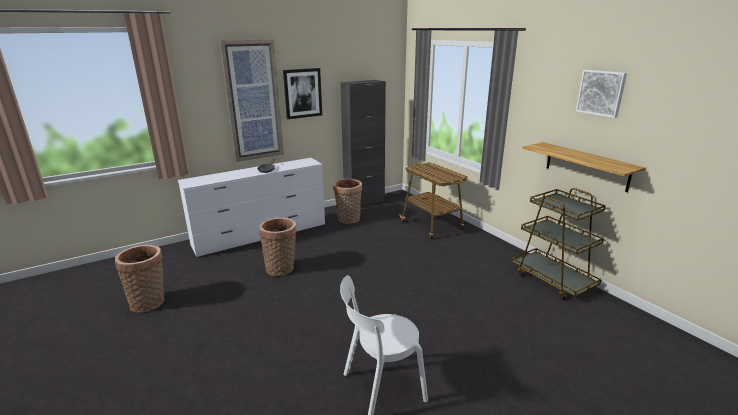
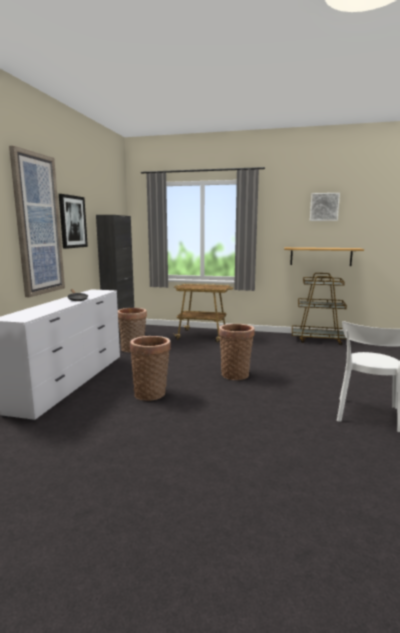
camera: 45 degrees left, 10 degrees down
basket [115,245,164,313] -> basket moved to [219,324,255,380]

